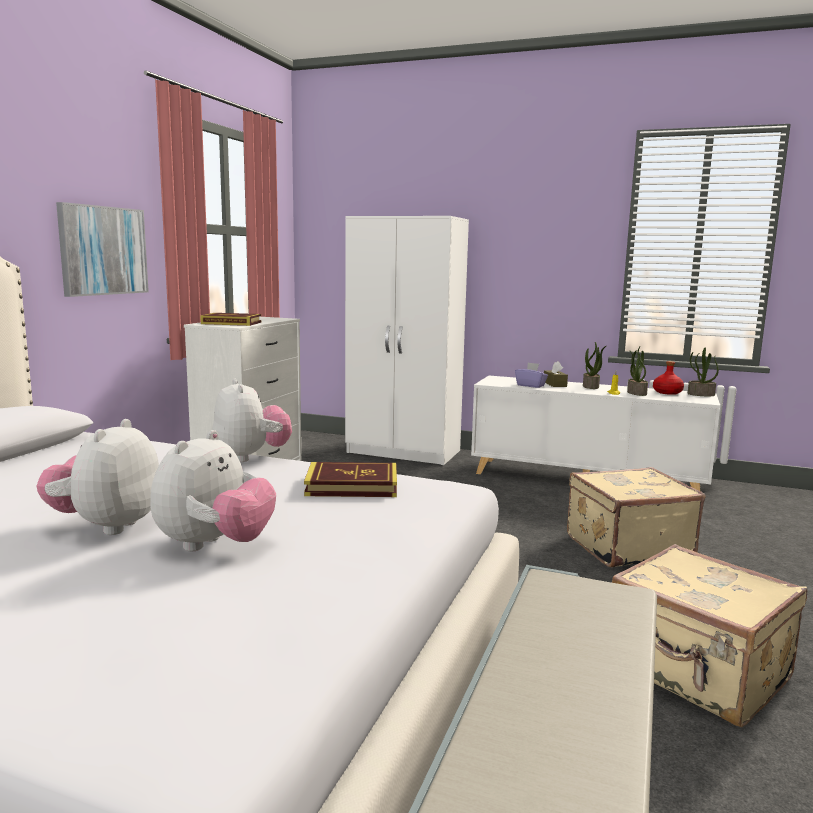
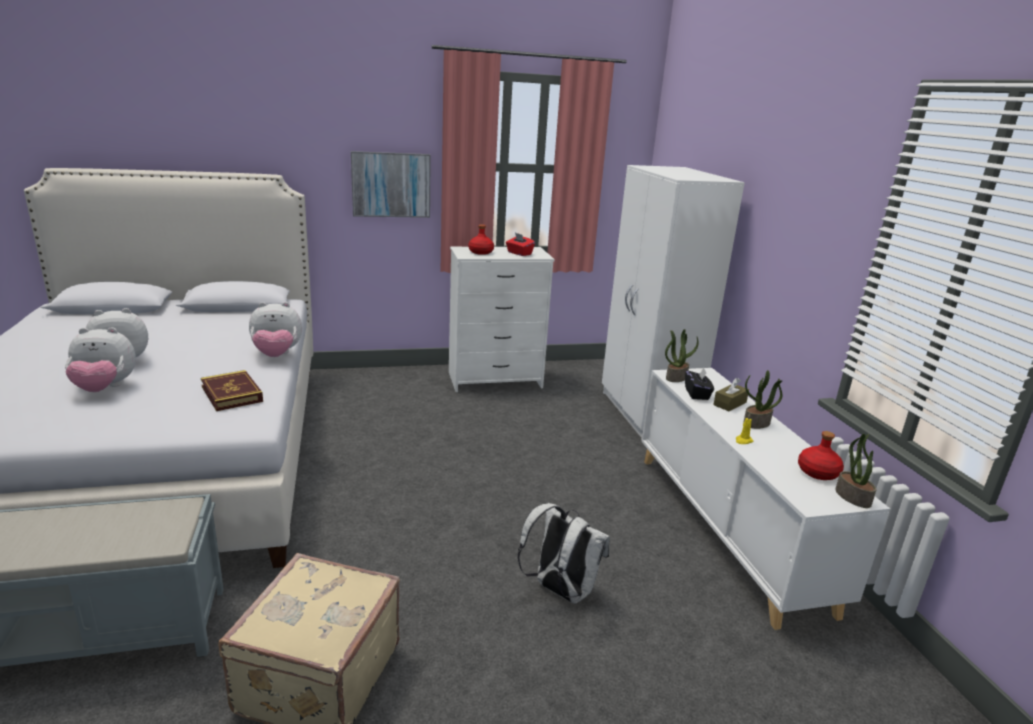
camera: 55 degrees right, 10 degrees up
book [200,313,262,326] -> red bottle [468,224,494,255]
plush toy [212,379,292,462] -> plush toy turned 45 degrees clockwise [249,302,302,357]
purple tissue box [515,363,548,388] -> black tissue box [685,368,714,400]
beige suitcase [567,467,705,568] -> white backpack [518,503,610,604]
potted plant [627,347,648,396] -> potted plant moved to [665,329,698,382]
none -> red tissue box [506,233,535,256]

